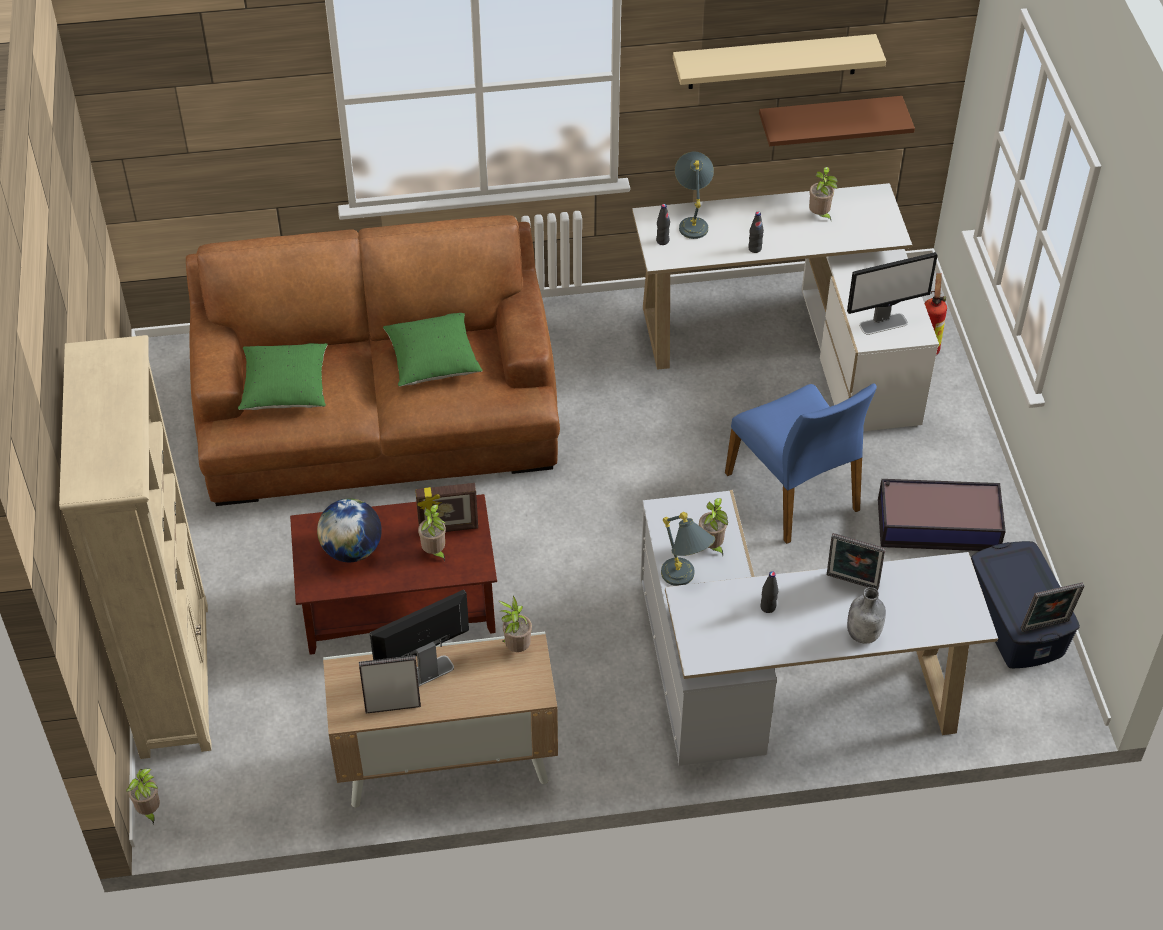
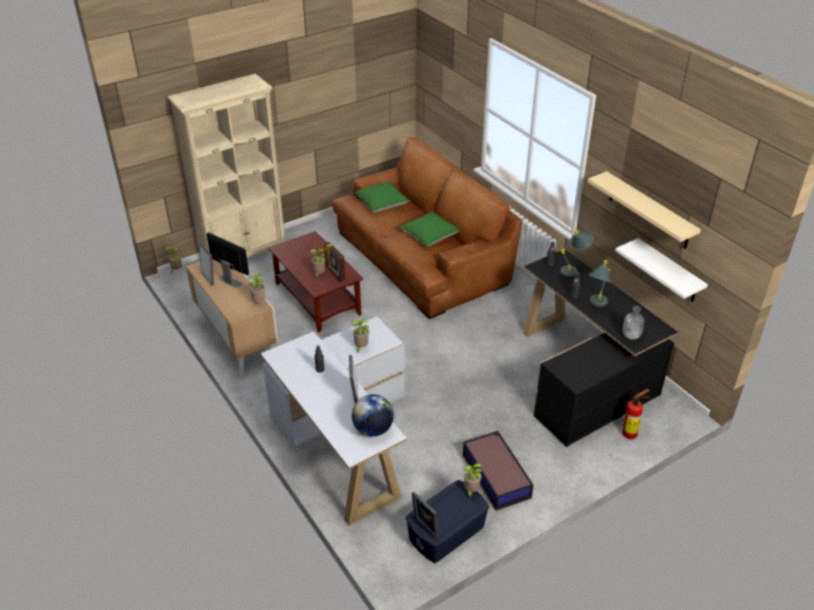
camera: 65 degrees right, 10 degrees down
globe [317,498,382,562] -> globe moved to [352,394,394,437]
white desk [632,183,939,431] -> black desk [523,249,678,447]
grey table lamp [661,512,715,586] -> grey table lamp moved to [588,260,611,307]
blue chair [725,383,877,544] -> none
brown shelf [759,96,915,146] -> white shelf [615,238,708,302]
potted plant [809,167,838,220] -> potted plant moved to [464,463,482,498]
monitor [847,252,938,335] -> none
grey bottle [847,587,886,644] -> grey bottle moved to [623,306,644,340]

